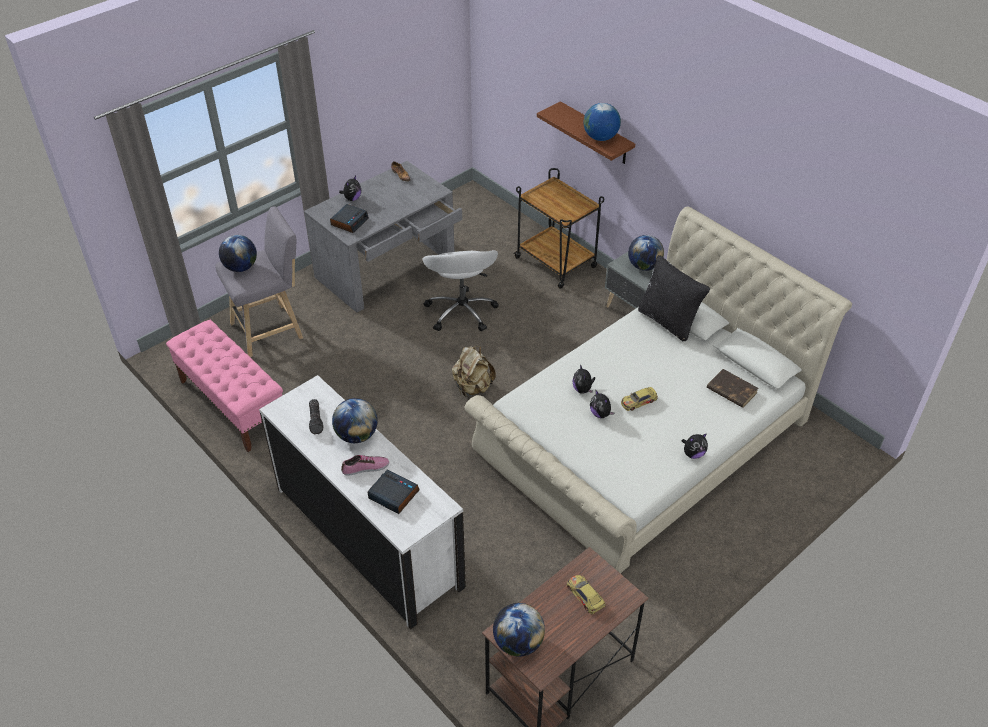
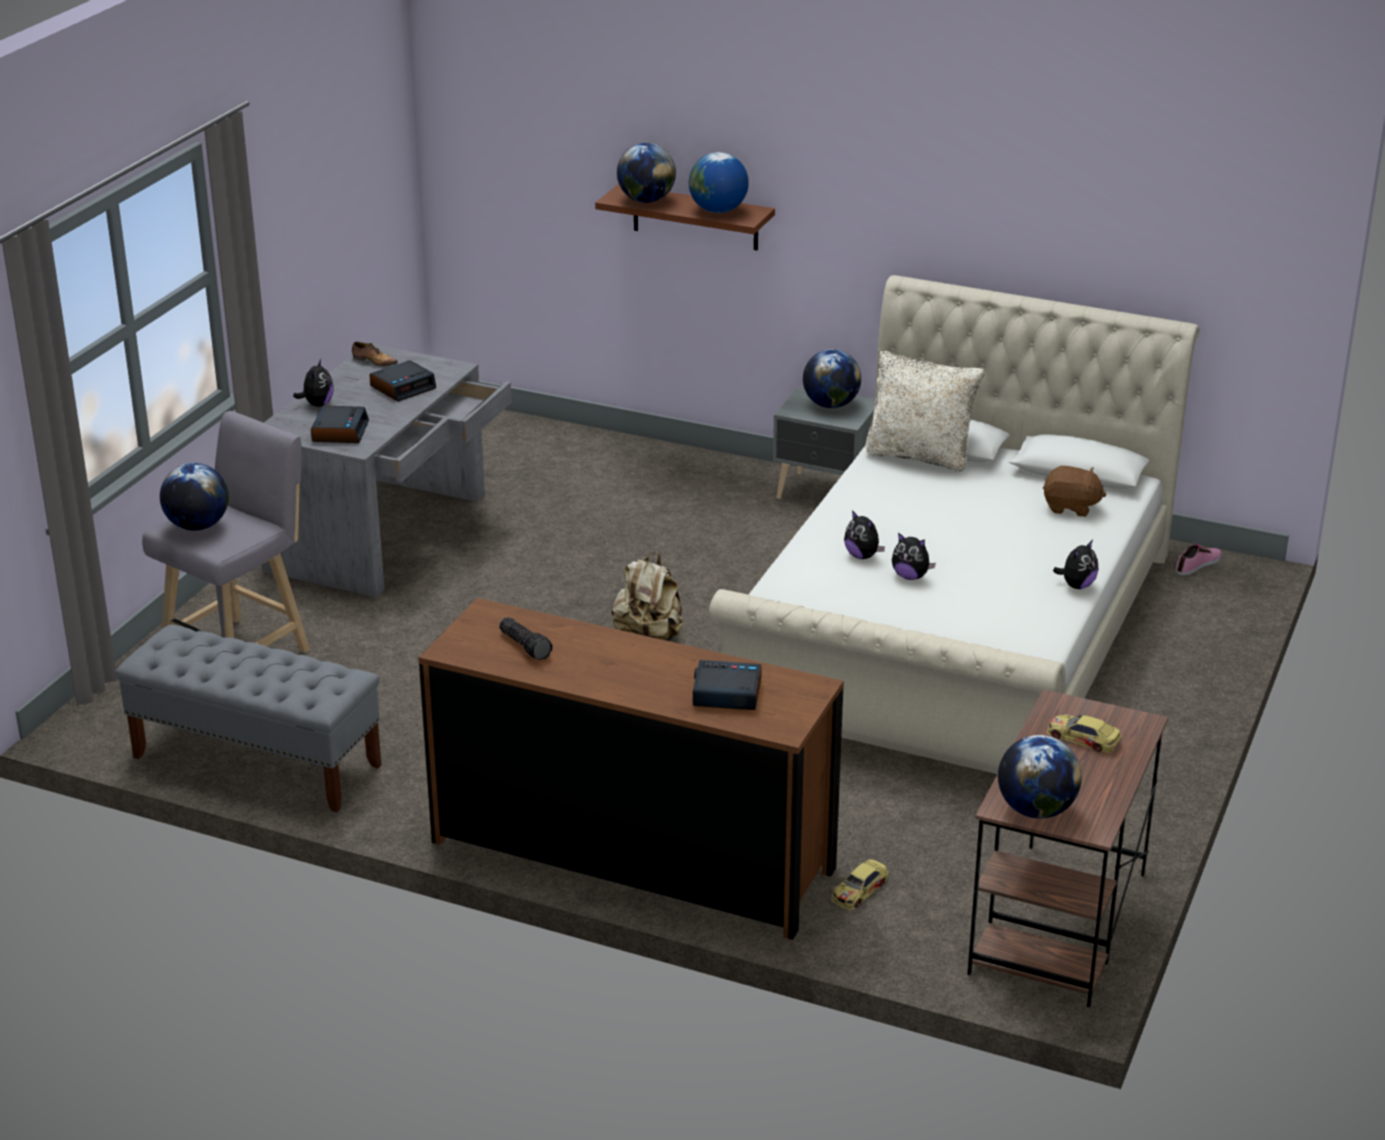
camera: 25 degrees left, 15 degrees down
pink bench [166,320,283,452] -> grey bench [115,624,381,812]
white dresser [259,375,466,630] -> brown dresser [418,598,844,940]
globe [332,398,378,443] -> globe moved to [617,143,676,203]
shoe [341,455,389,476] -> shoe moved to [1176,544,1222,575]
white office chair [422,250,499,331] -> none
brown cart [514,168,604,289] -> none
toy car [621,387,658,411] -> toy car moved to [832,859,889,910]
black pillow [638,255,710,341] -> beige pillow [865,350,985,472]
brown book [707,369,759,408] -> brown plush toy [1043,466,1106,517]
none -> alarm clock [369,360,436,402]

